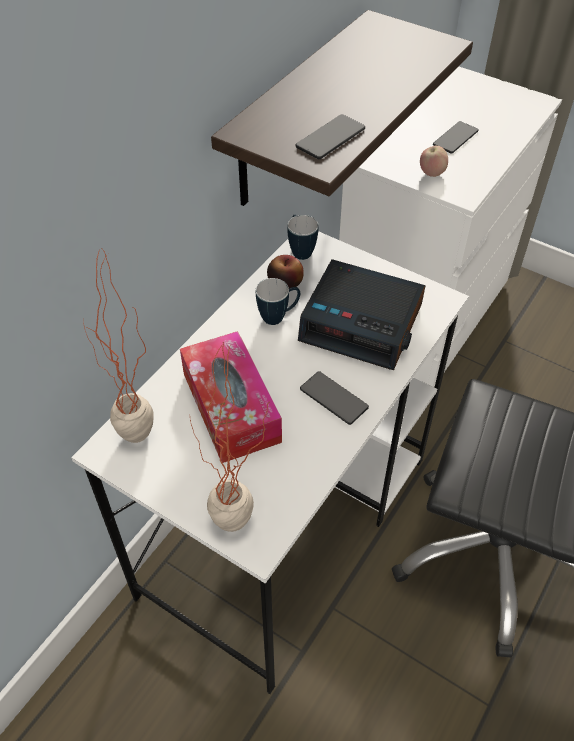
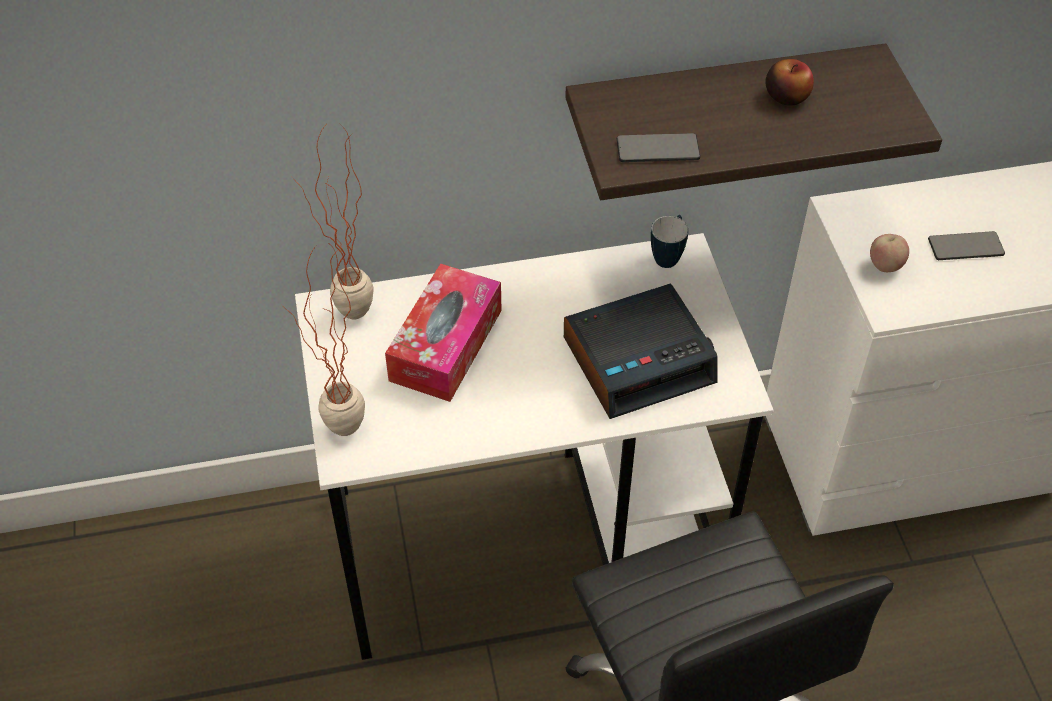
camera: 45 degrees right, 0 degrees up
mug [256,278,300,325] -> none
apple [267,255,304,288] -> apple moved to [765,59,814,106]
alarm clock [298,259,425,370] -> alarm clock turned 90 degrees counterclockwise [564,283,718,419]
phone [300,371,369,425] -> none

